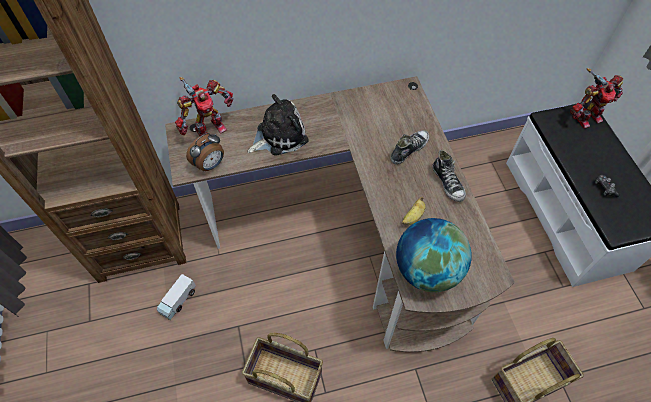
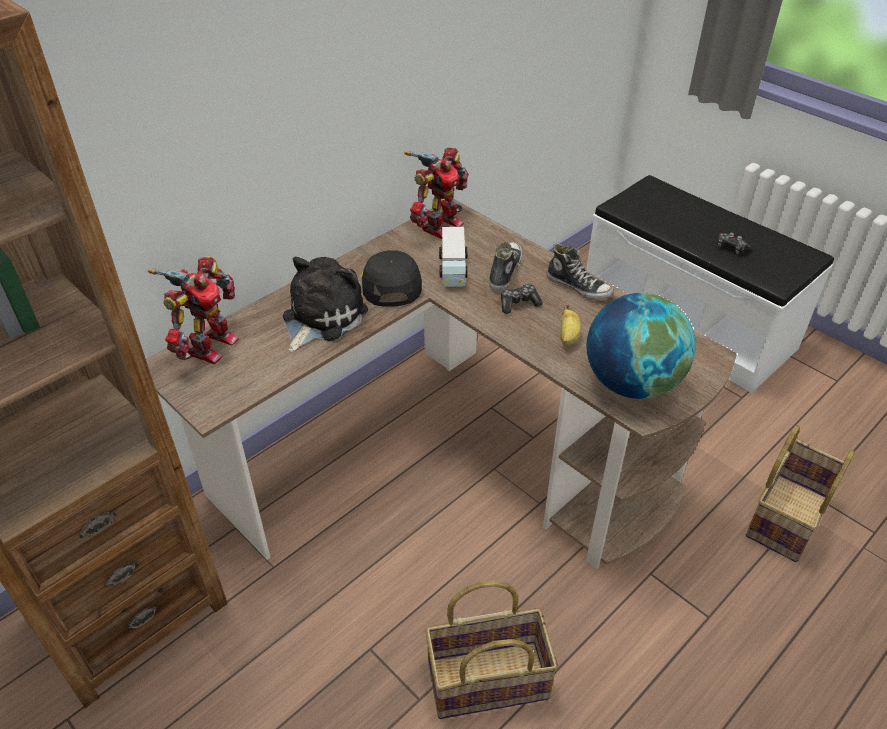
camera: 30 degrees left, 15 degrees down
toy truck [157,274,196,320] -> toy truck moved to [439,227,468,287]
alarm clock [186,133,224,171] -> none
toy robot [570,68,623,129] -> toy robot moved to [404,147,469,239]
none -> black cap [361,250,422,307]
none -> game controller [501,284,543,314]

